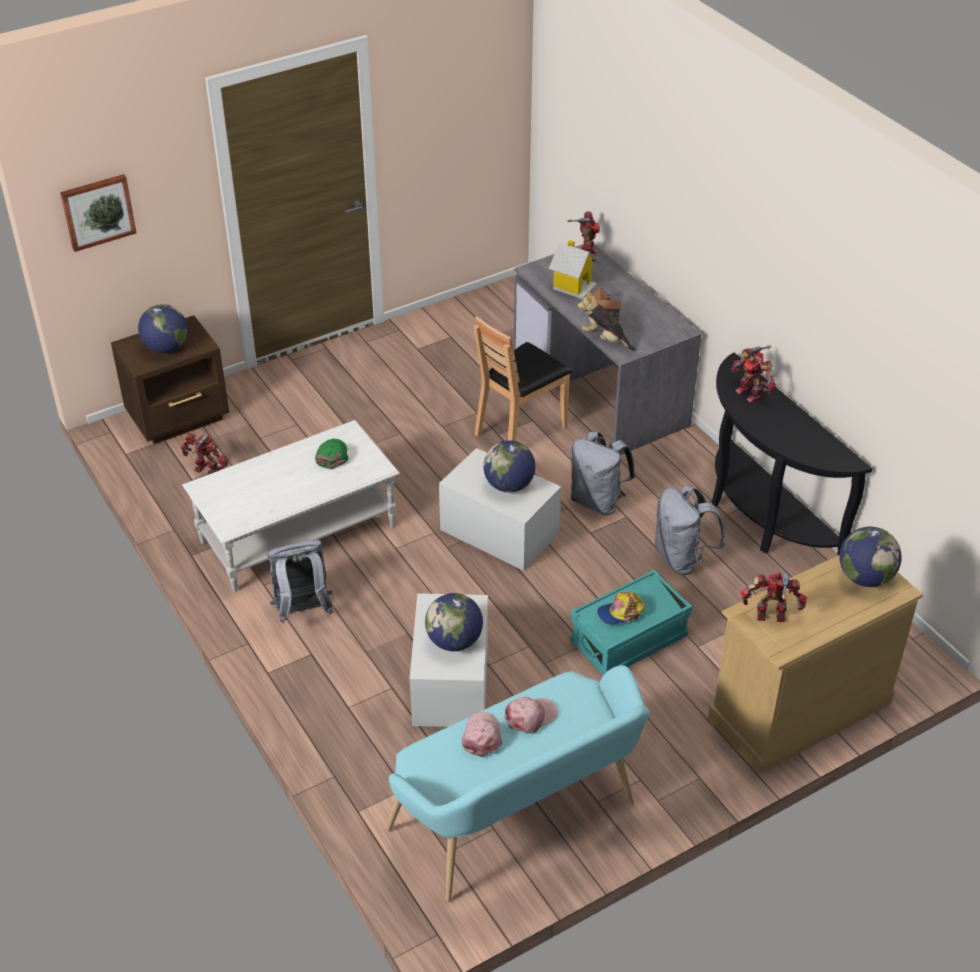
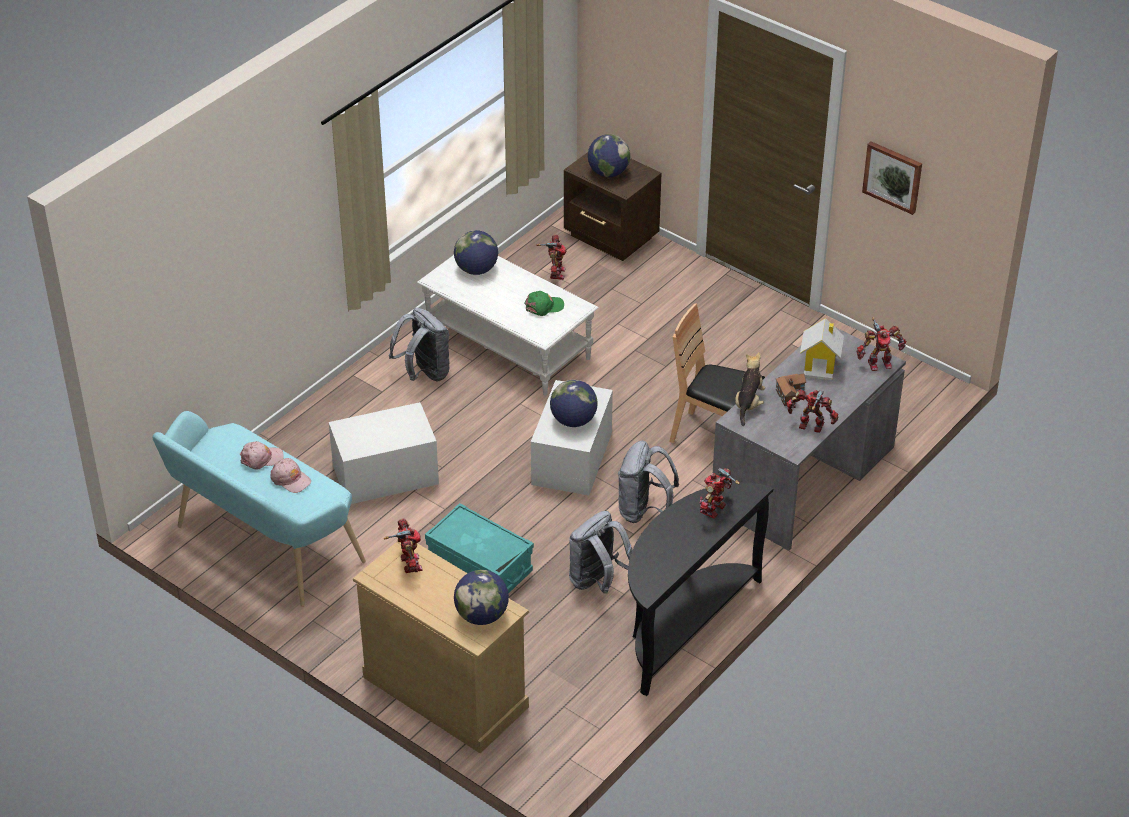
camera: 70 degrees right, 0 degrees up
picture [60,174,137,252] -> picture moved to [862,141,922,215]
globe [425,593,483,651] -> globe moved to [454,230,498,275]
cap [597,592,645,625] -> none
none -> toy robot [787,389,838,433]

